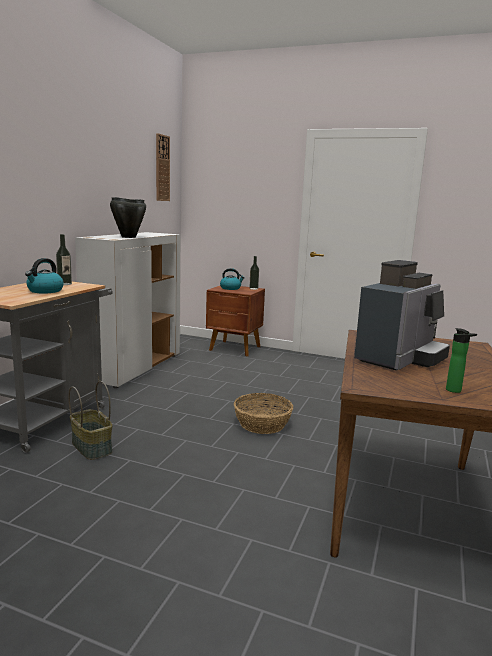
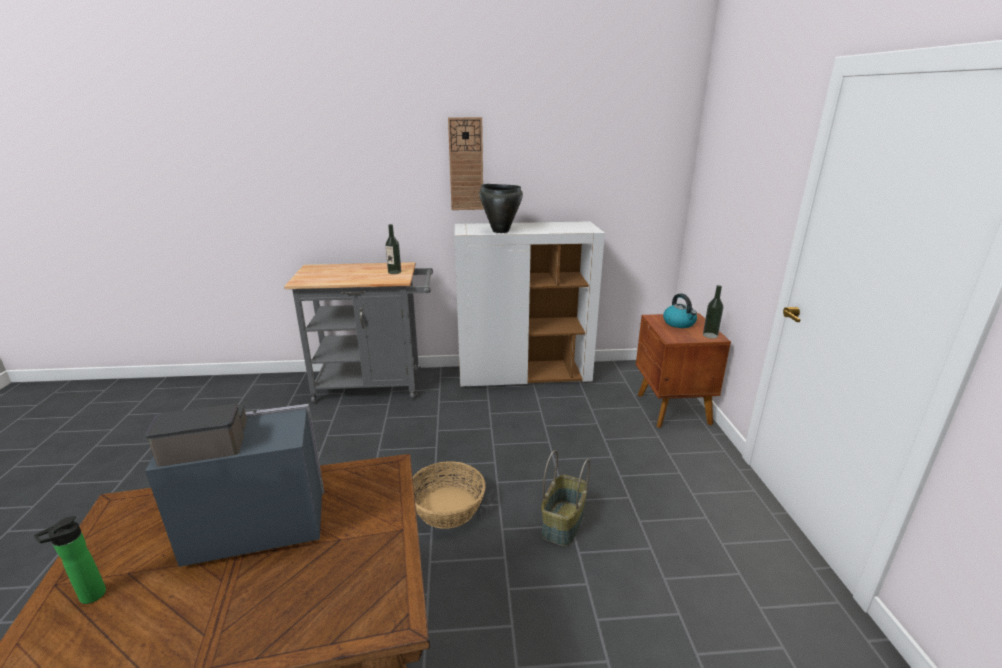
camera: 65 degrees right, 10 degrees up
kettle [25,258,64,293] -> none
basket [68,381,113,460] -> basket moved to [541,450,590,546]
wall clock [156,133,170,201] -> wall clock moved to [448,117,484,210]
coffee machine [354,260,450,371] -> coffee machine turned 150 degrees clockwise [145,404,324,567]

